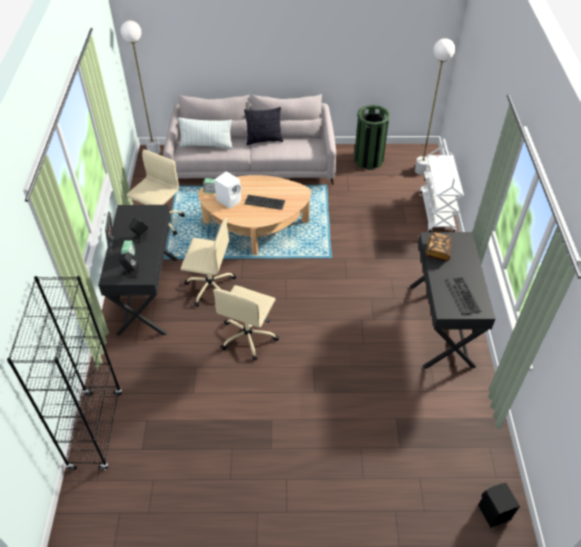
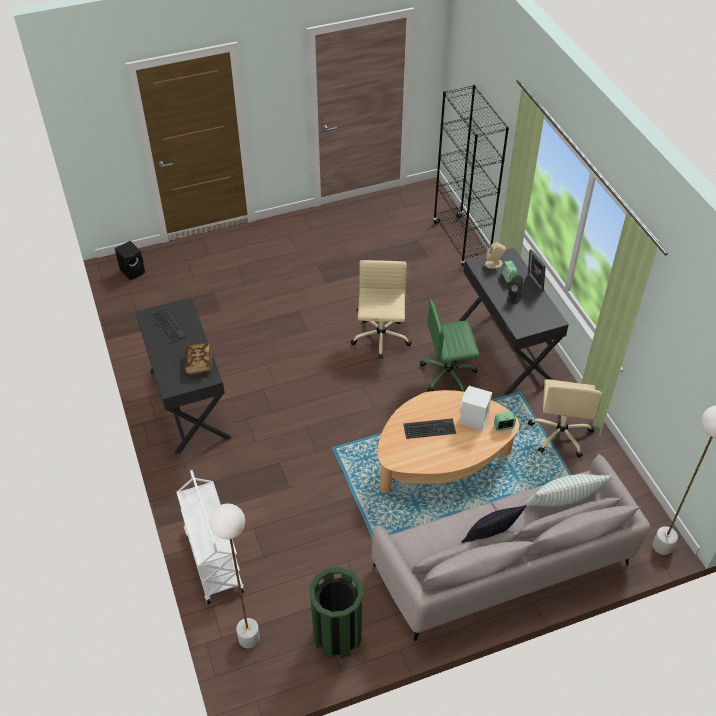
camera: 160 degrees right, 0 degrees up
black speaker [118,252,140,278] -> beige speaker [485,242,506,268]
beige office chair [181,218,236,307] -> green office chair [420,299,480,392]

